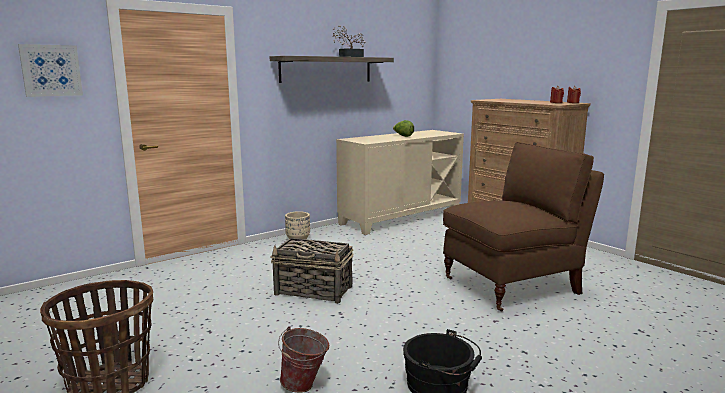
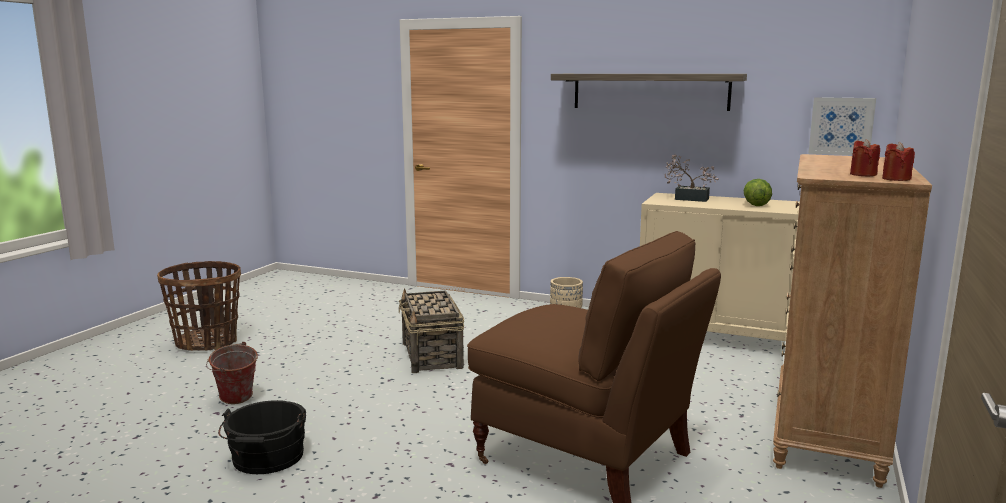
camera: 60 degrees right, 0 degrees up
picture [18,44,83,97] -> picture moved to [808,97,876,155]
potted plant [333,25,366,57] -> potted plant moved to [664,154,719,202]

